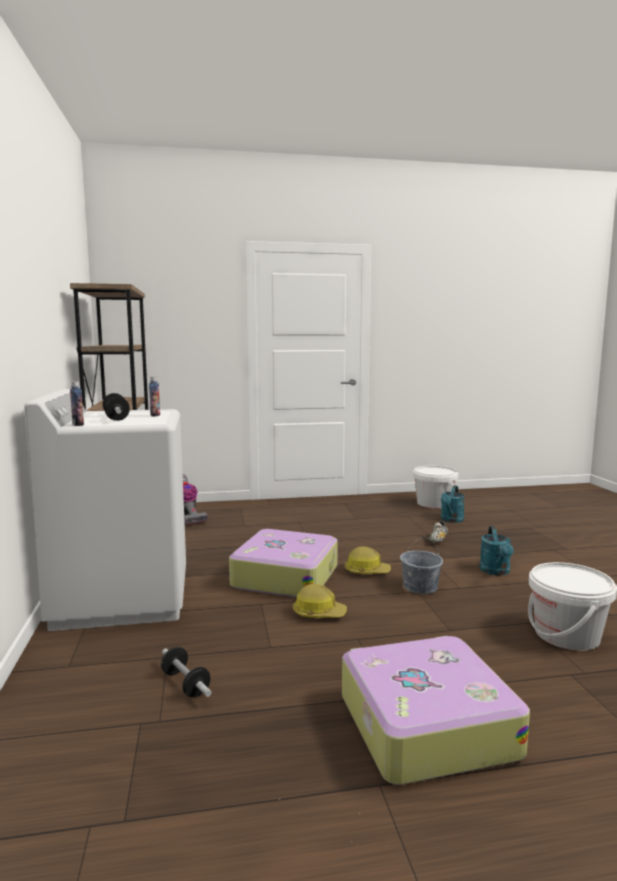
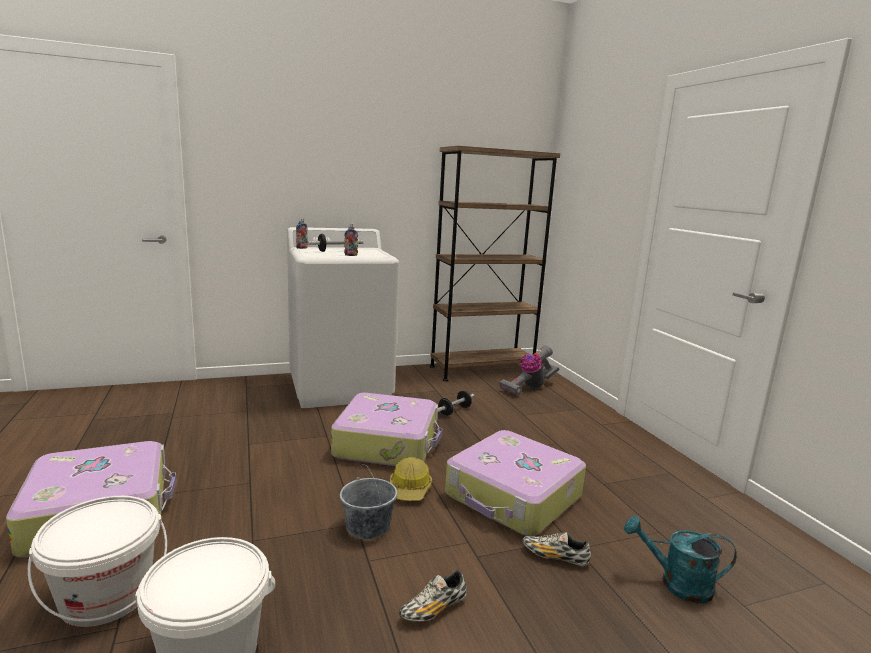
camera: 80 degrees right, 5 degrees up
dumbbell [161,647,212,697] -> dumbbell moved to [438,391,474,416]
hard hat [293,584,347,618] -> none
white bucket [413,466,458,509] -> white bucket moved to [28,496,167,627]
turquoise watering can [479,526,514,575] -> shoe [399,570,467,622]
none -> suitcase [445,430,586,536]

